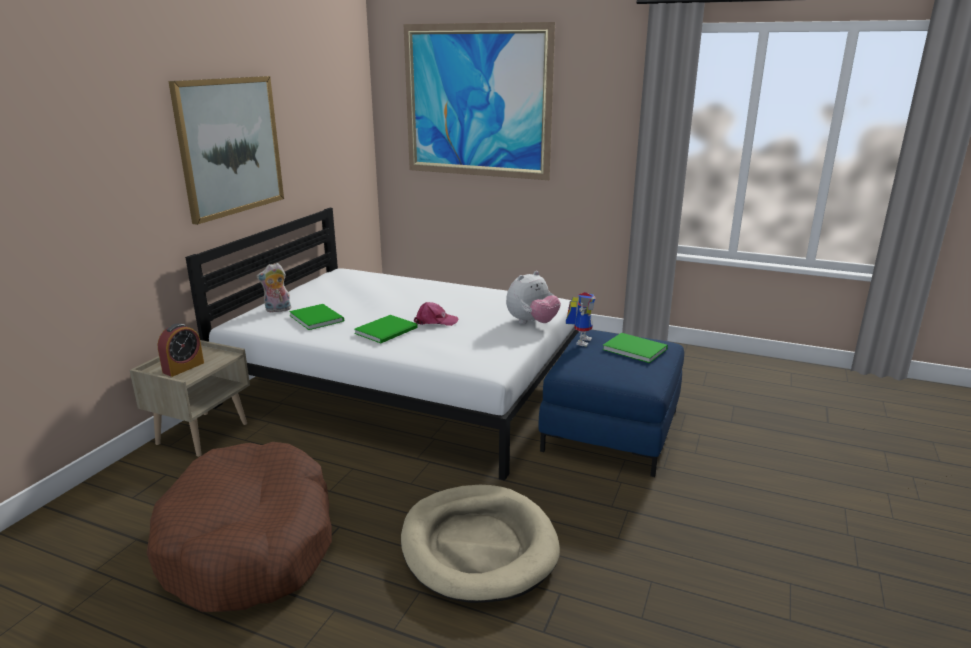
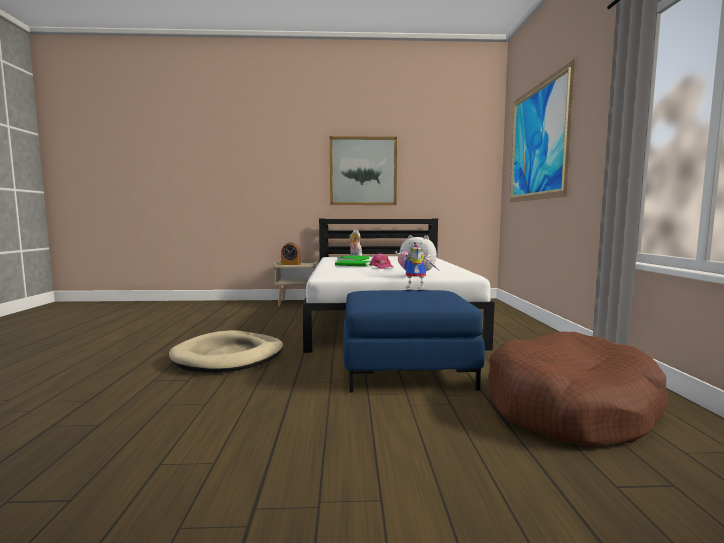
camera: 65 degrees right, 15 degrees down
brown dog bed [147,442,332,612] -> brown dog bed moved to [489,332,669,446]
green book [602,333,668,363] -> none

